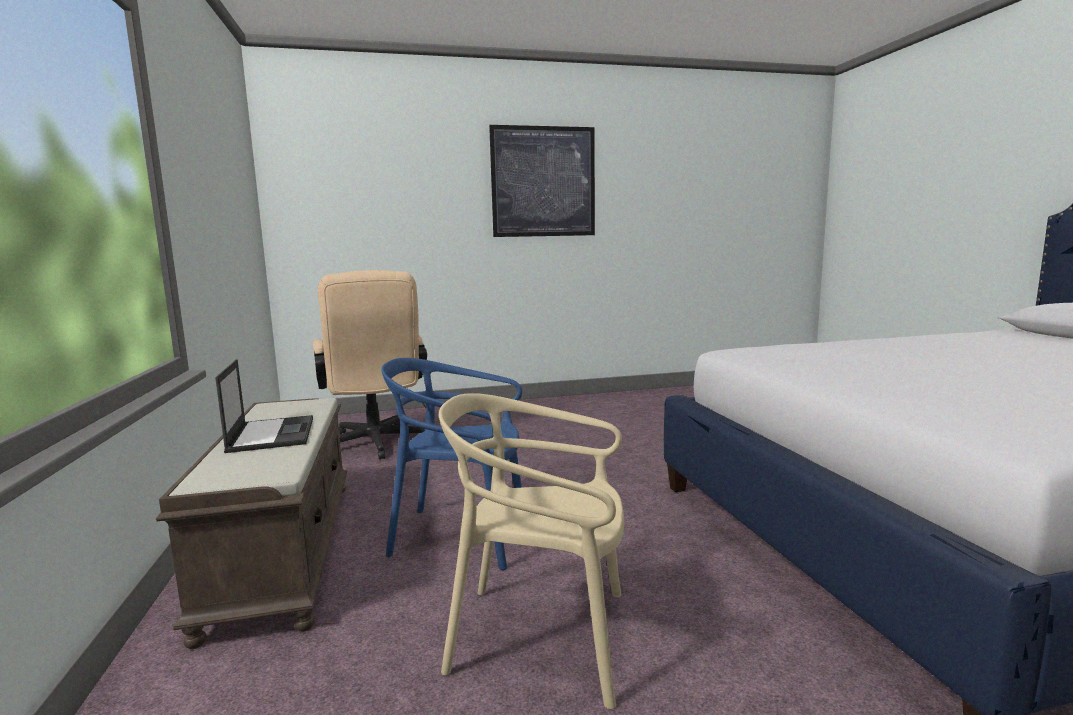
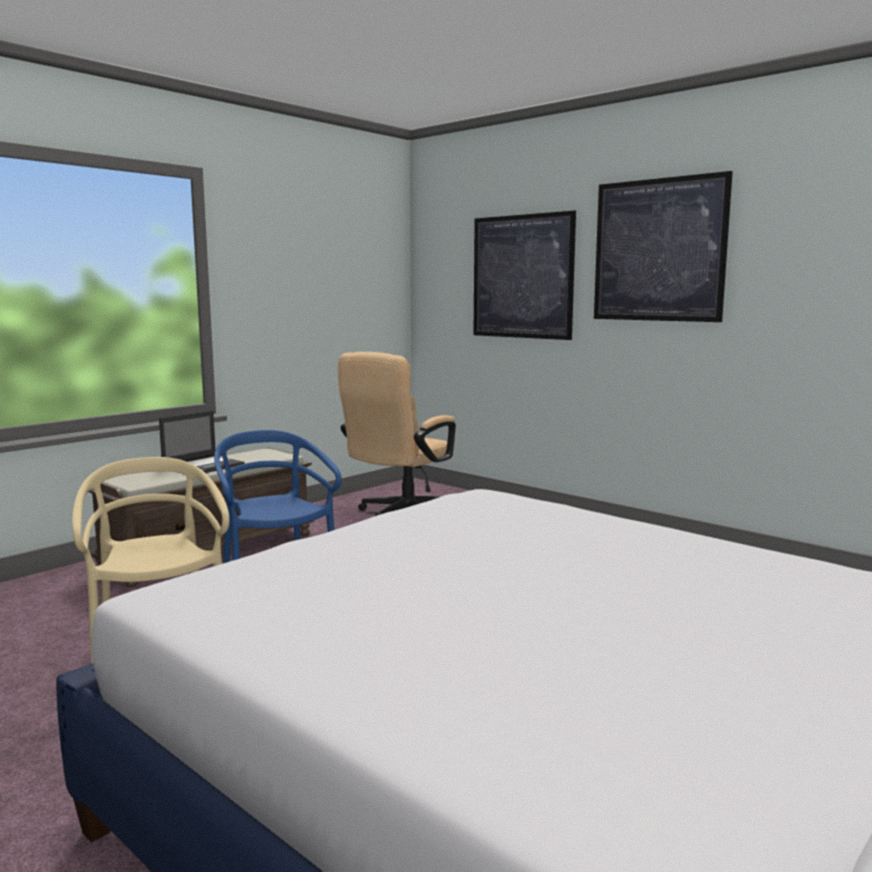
camera: 55 degrees right, 0 degrees up
none -> picture [473,210,576,340]

